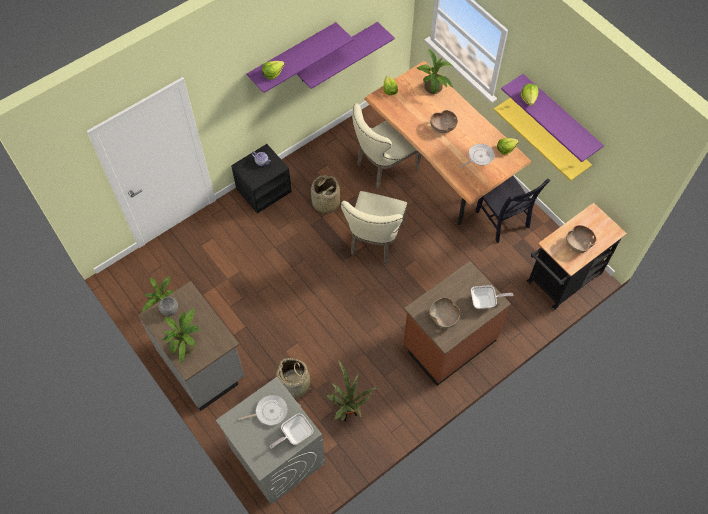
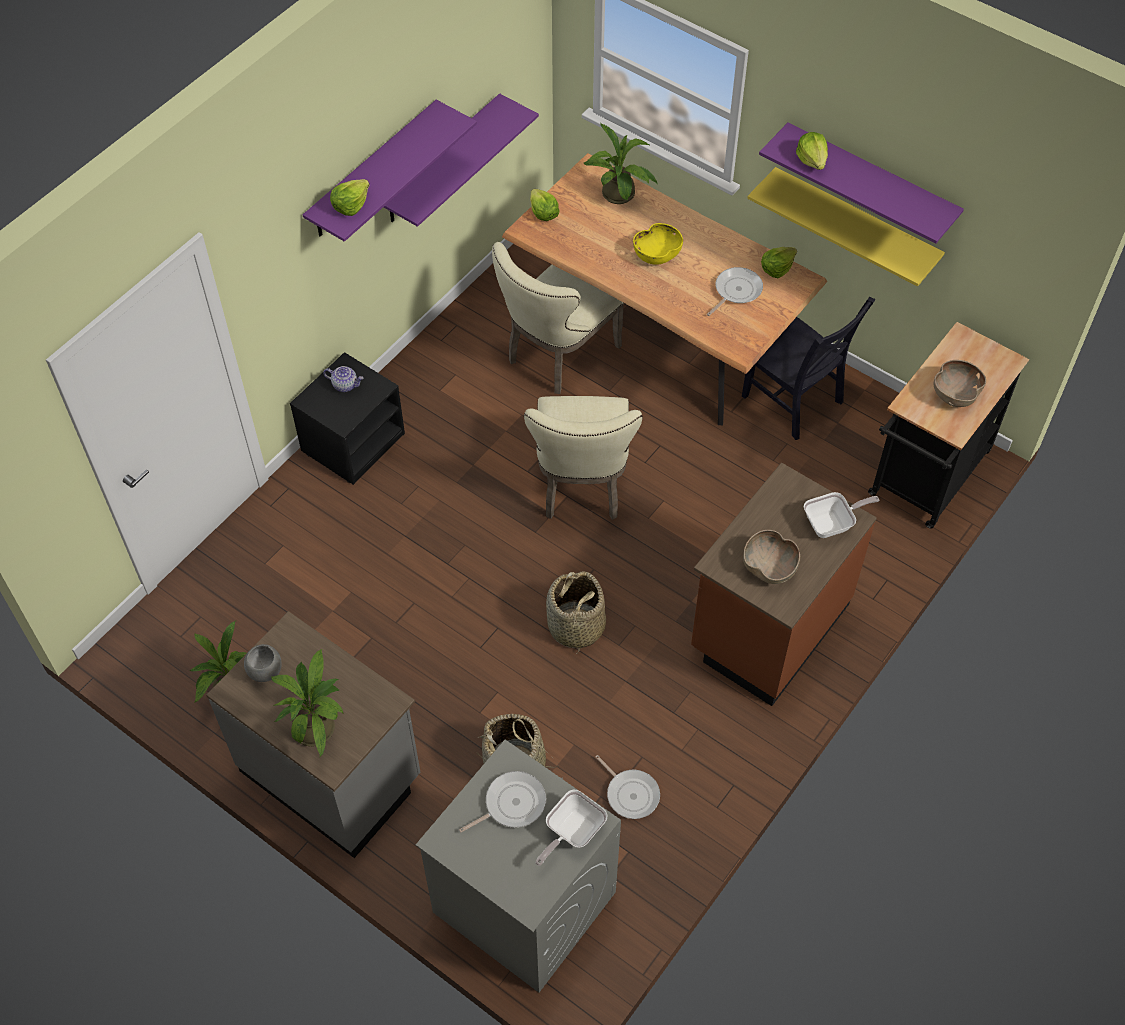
camera: 15 degrees left, 5 degrees down
basket [311,175,340,215] -> basket moved to [546,571,606,654]
potted plant [326,360,378,422] -> frying pan [595,755,660,819]
brown bowl [430,110,458,133] -> yellow bowl [633,223,683,265]

